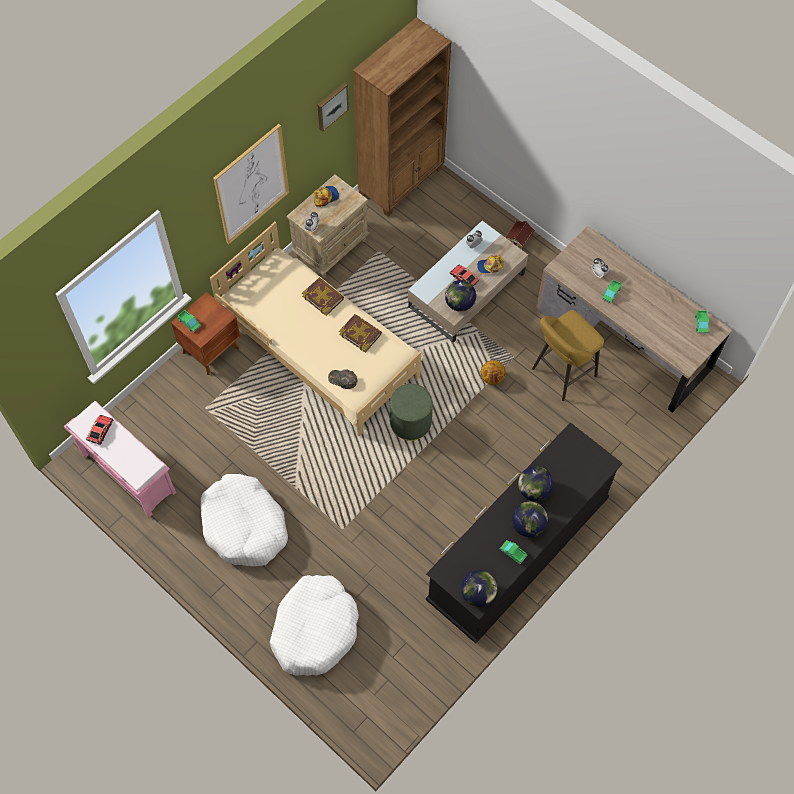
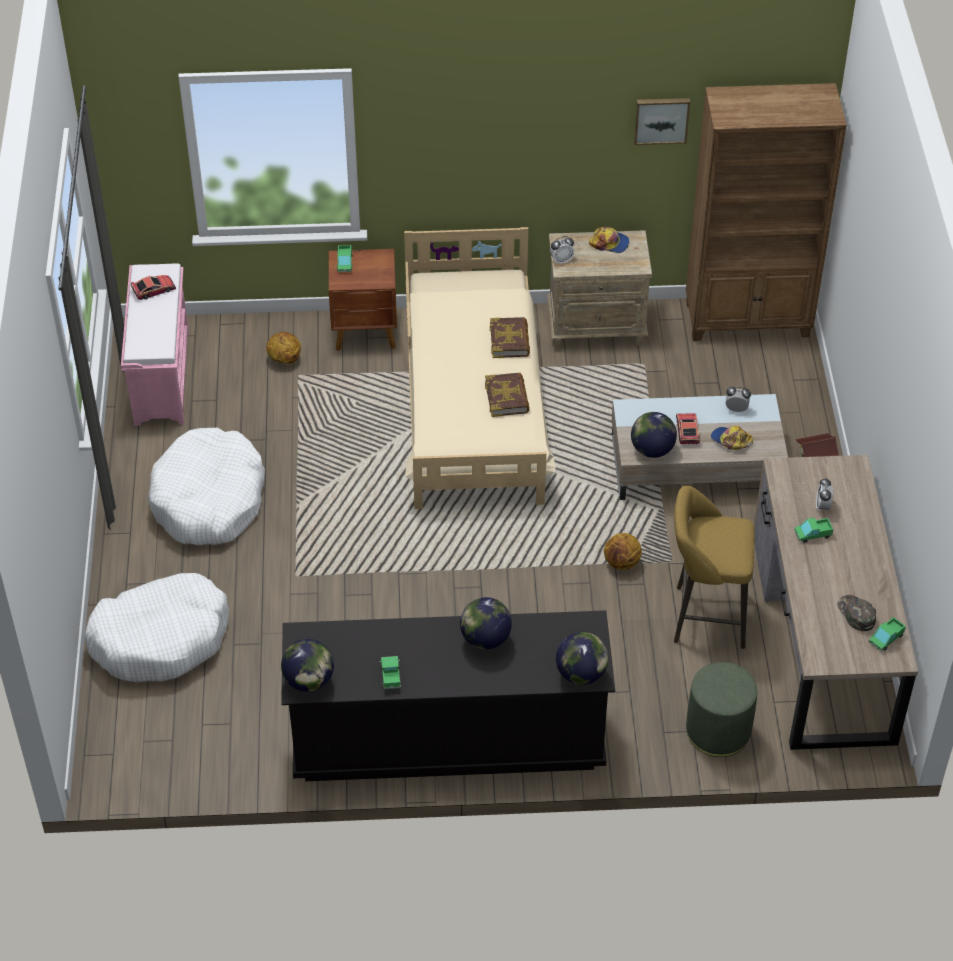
camera: 45 degrees right, 15 degrees down
picture [213,124,289,244] -> none
green cap [328,369,357,389] -> green cap moved to [837,595,876,631]
green ottoman [390,384,433,441] -> green ottoman moved to [686,662,757,757]
globe [512,501,548,537] -> globe moved to [556,632,609,685]
none -> basketball [266,332,301,364]

